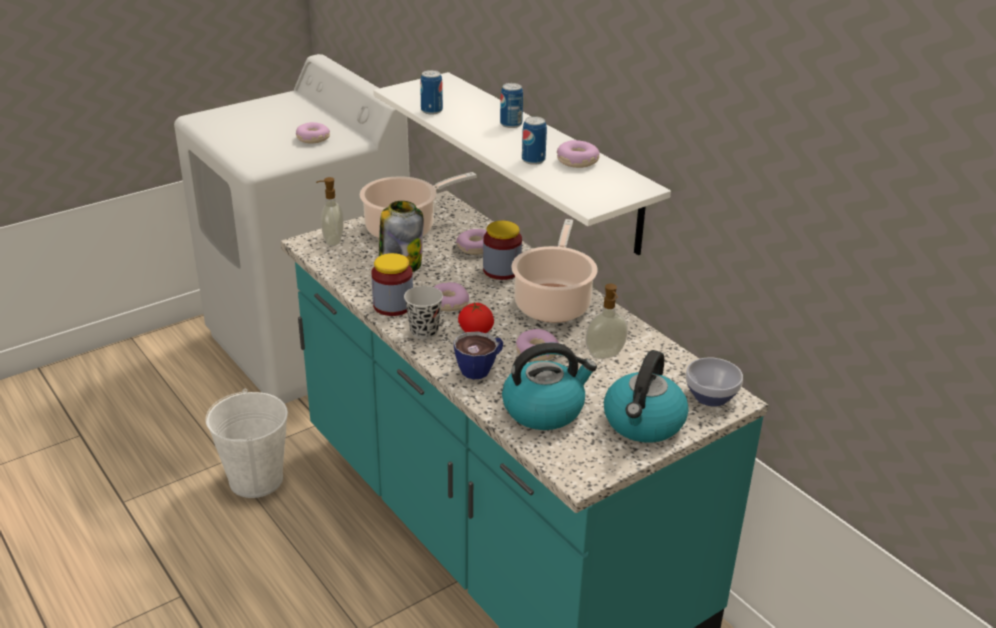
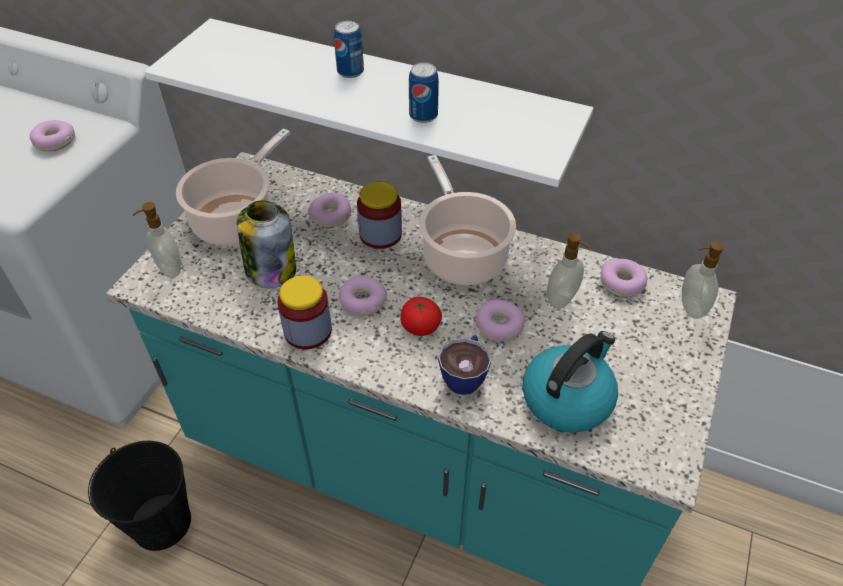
camera: 30 degrees left, 15 degrees up
white bucket [206,389,288,498] -> black bucket [88,441,191,551]
black cup [404,286,443,339] -> none
can [420,70,443,115] -> none
donut [557,140,600,168] -> donut moved to [601,259,648,297]
kettle [604,350,689,443] -> none
bowl [686,357,743,407] -> soap dispenser [682,241,724,319]

